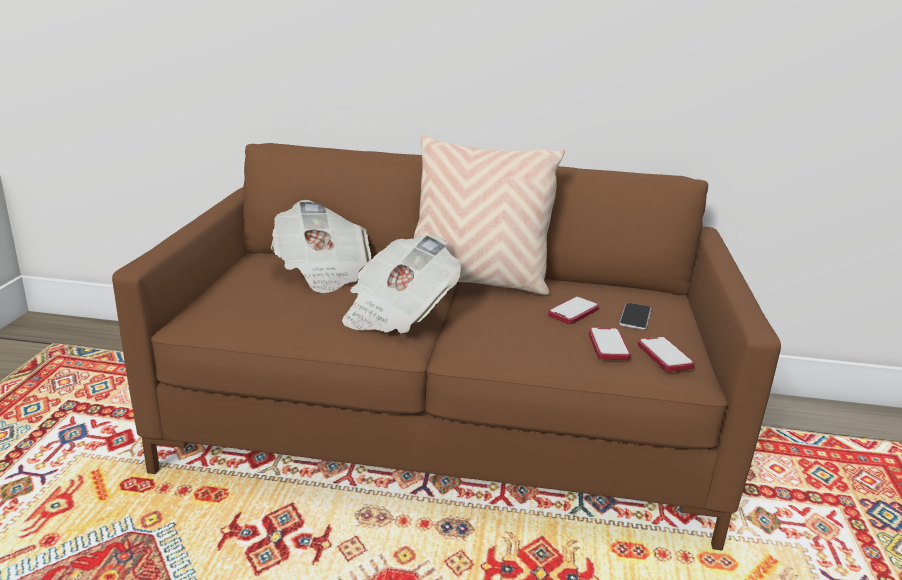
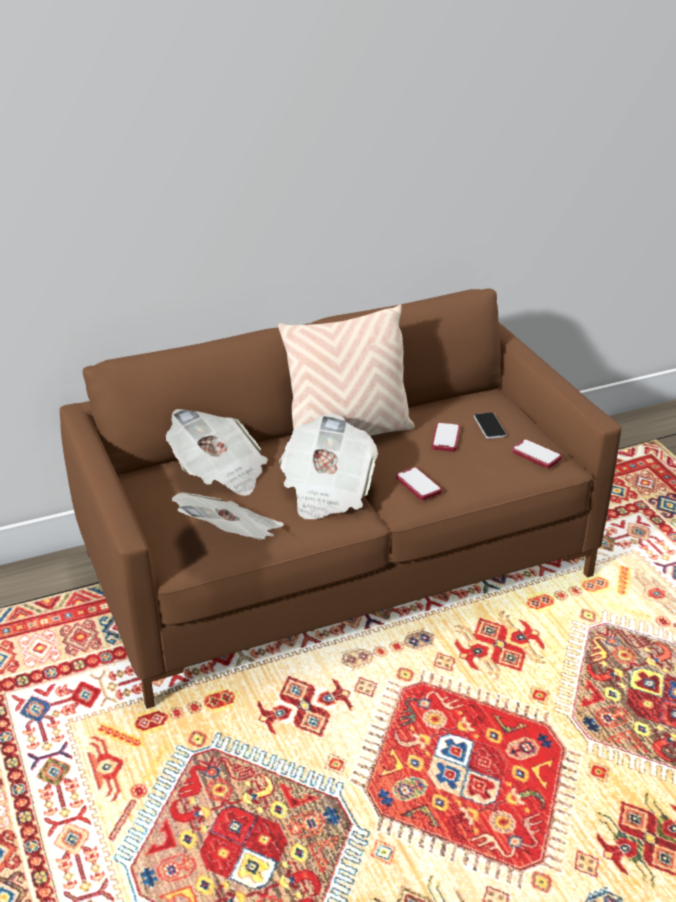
camera: 30 degrees left, 10 degrees up
phone [589,328,631,360] -> phone moved to [396,467,442,500]
none -> newspaper [172,492,284,540]

